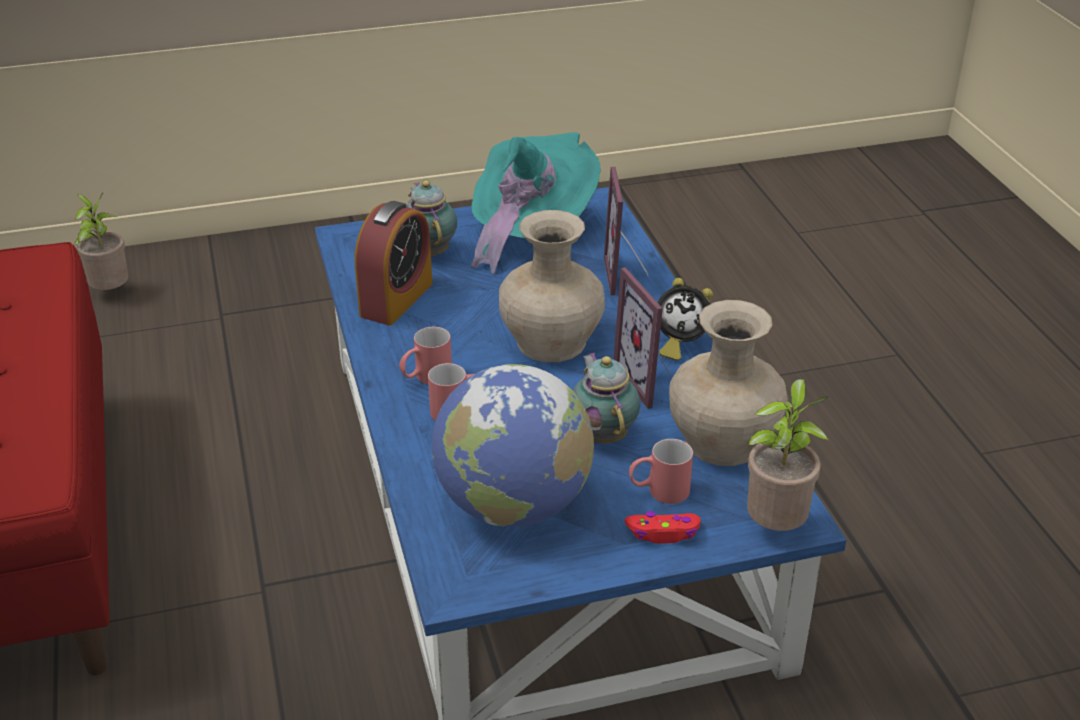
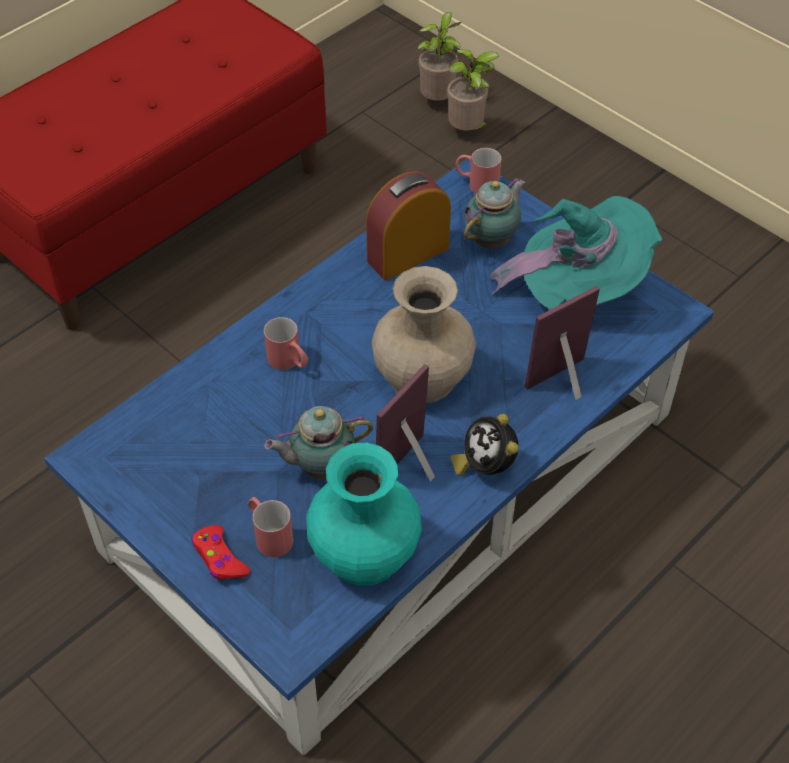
camera: 60 degrees right, 15 degrees up
alarm clock [355,201,432,325] -> alarm clock turned 150 degrees clockwise [366,171,451,280]
red mug [399,327,452,384] -> red mug moved to [455,148,501,194]
globe [432,364,594,527] -> none
teapot [573,352,640,443] -> teapot turned 150 degrees counterclockwise [264,406,373,479]
beige vase [669,300,788,466] -> turquoise vase [306,442,422,586]
potted plant [747,379,829,531] -> potted plant moved to [447,49,500,131]

